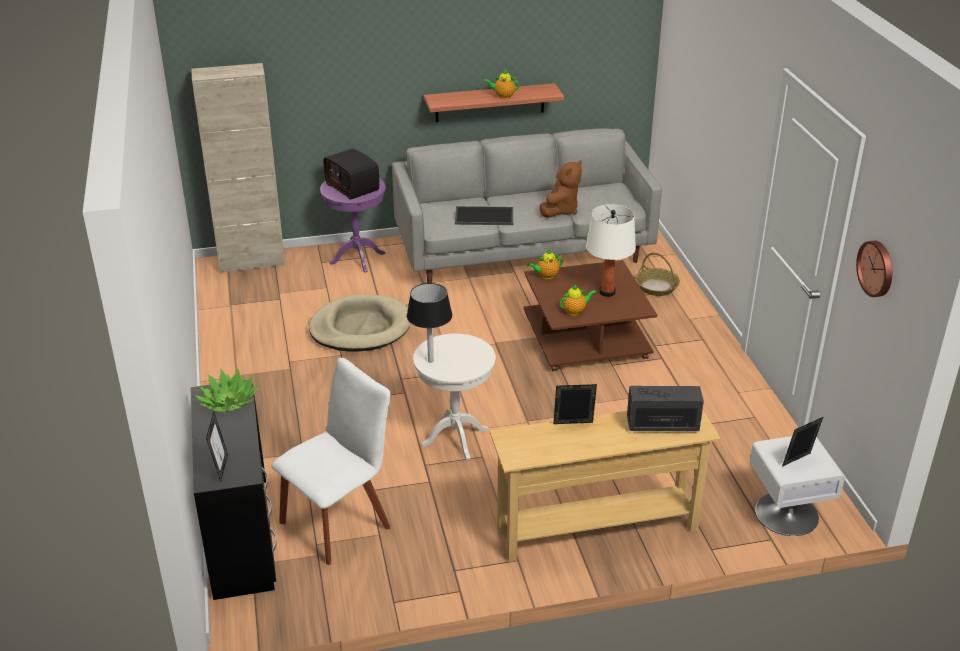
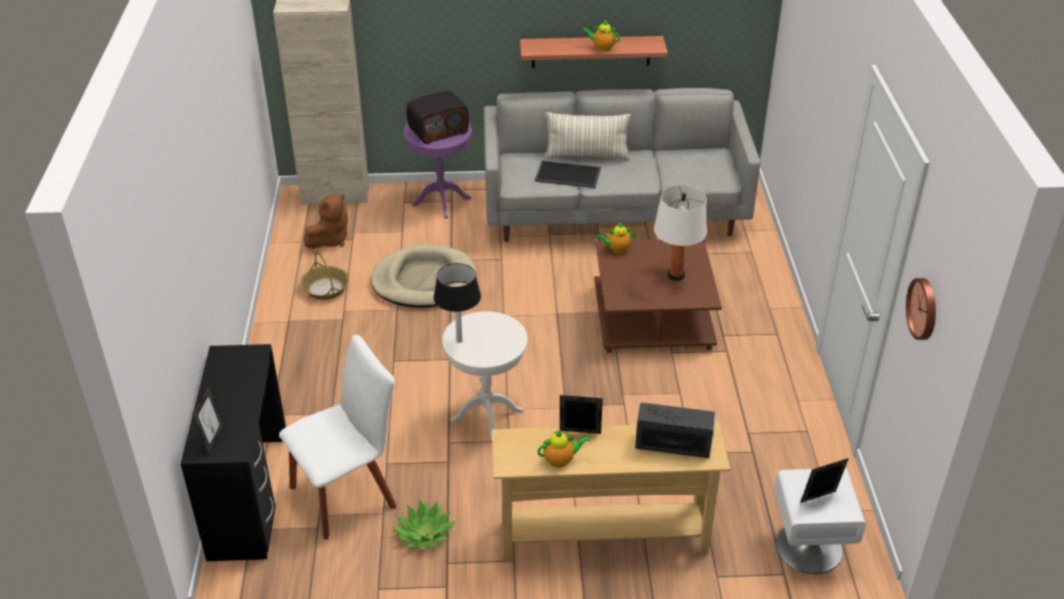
camera: 10 degrees right, 5 degrees up
potted plant [195,368,259,412] -> potted plant moved to [392,499,455,550]
radio [324,148,379,200] -> radio turned 90 degrees counterclockwise [406,91,469,144]
brown plush toy [539,160,582,218] -> brown plush toy moved to [304,194,348,248]
teapot [560,284,596,316] -> teapot moved to [538,431,590,468]
basket [635,253,680,296] -> basket moved to [300,252,349,300]
none -> pillow [545,112,631,161]

